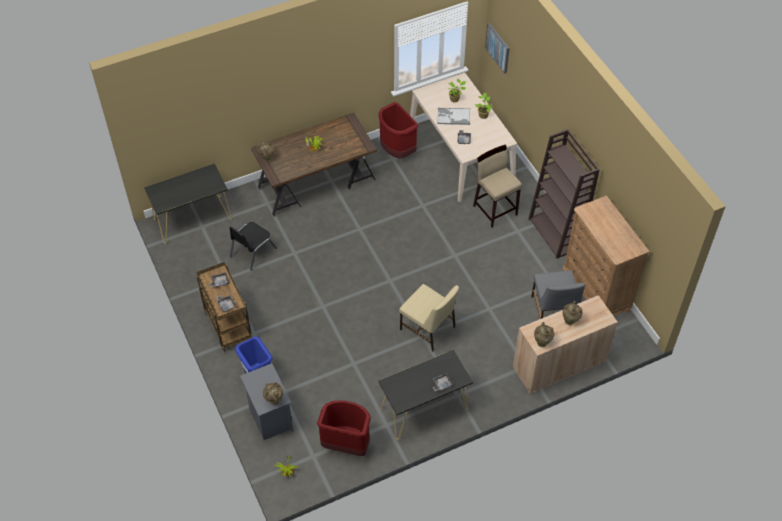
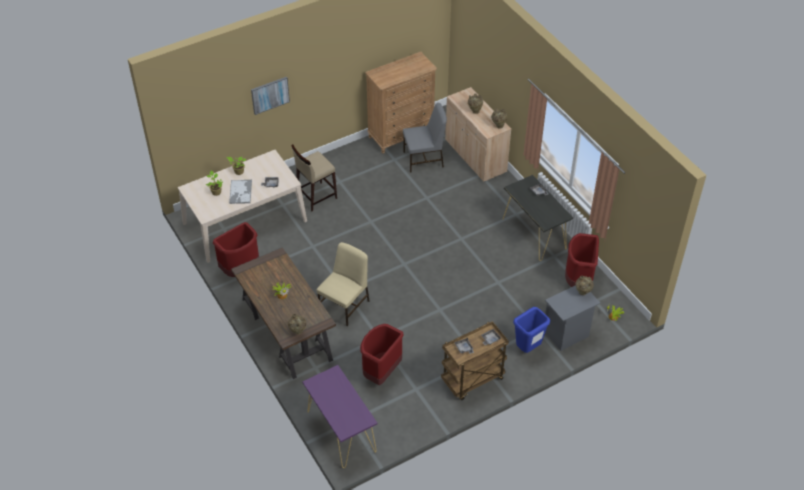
camera: 95 degrees left, 5 degrees down
black console table [144,164,232,243] -> purple console table [302,365,377,468]
black chair [230,222,277,271] -> red trash can [360,324,404,385]
beige chair [399,284,459,351] -> beige chair moved to [317,242,369,326]
picture [485,23,509,73] -> picture moved to [251,77,290,115]
brown bookcase [528,129,600,259] -> none

